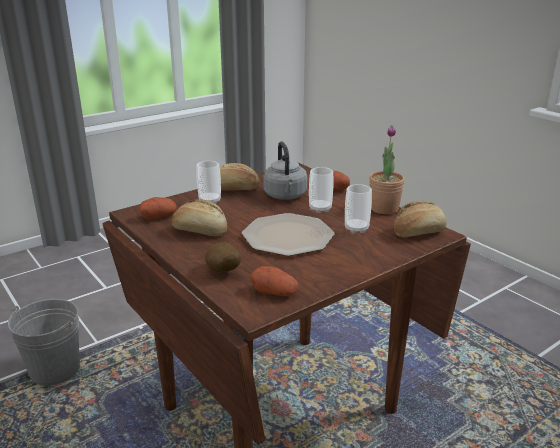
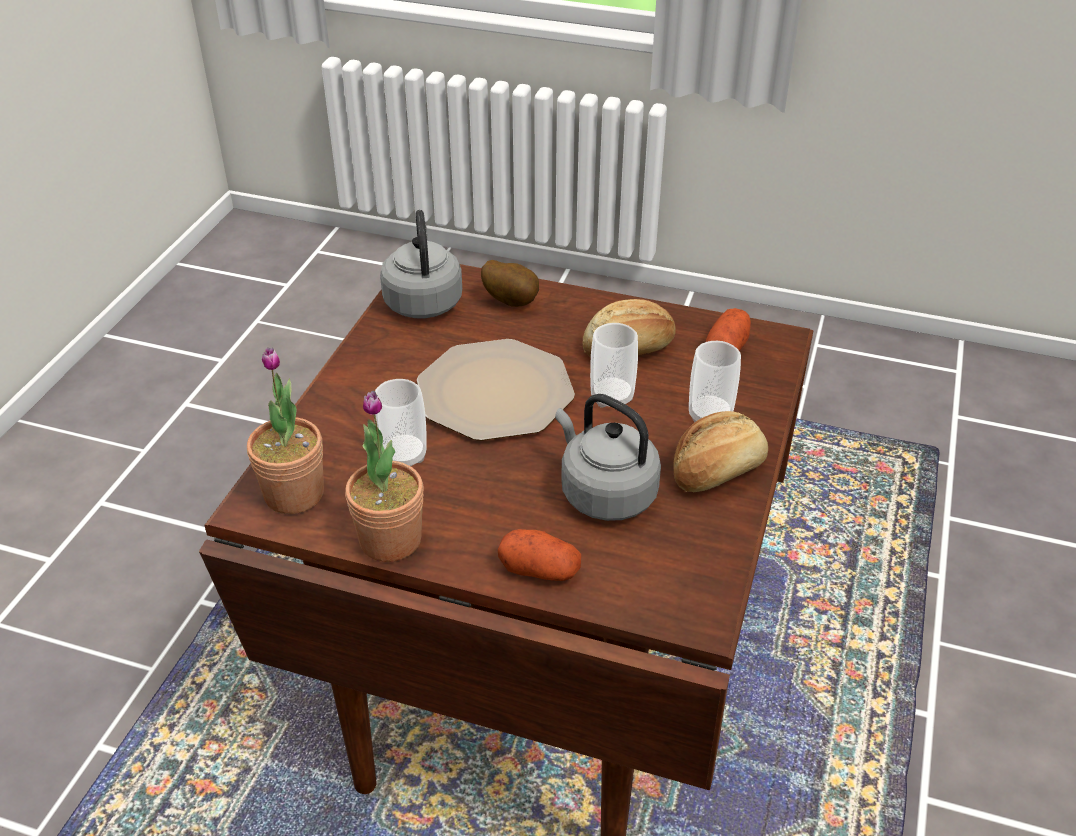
camera: 145 degrees right, 15 degrees up
grey bucket [8,299,80,386] -> none
potato [251,266,298,296] -> grey kettle [380,210,462,318]
cup [309,167,334,213] -> cup moved to [590,323,638,407]
bread [394,201,447,237] -> potted plant [247,347,324,514]

